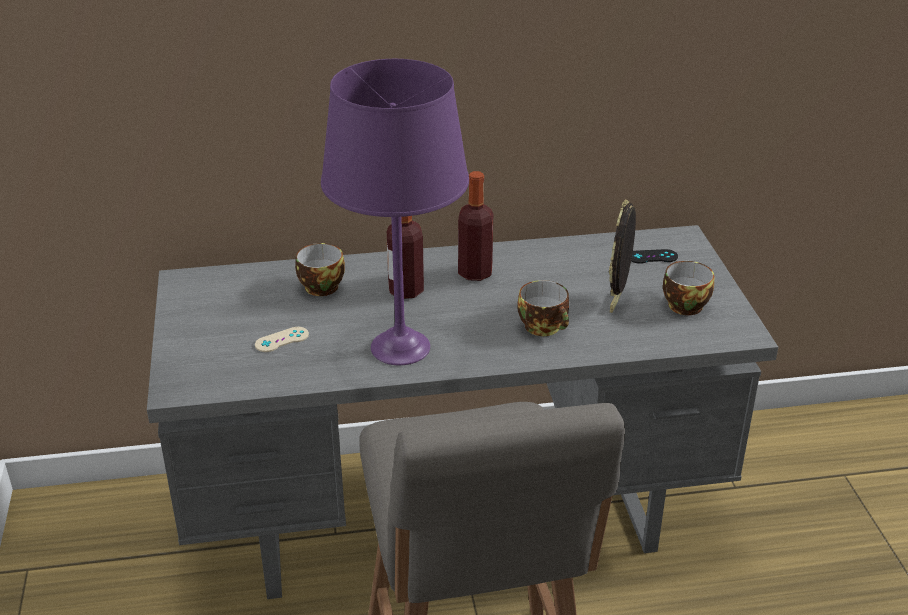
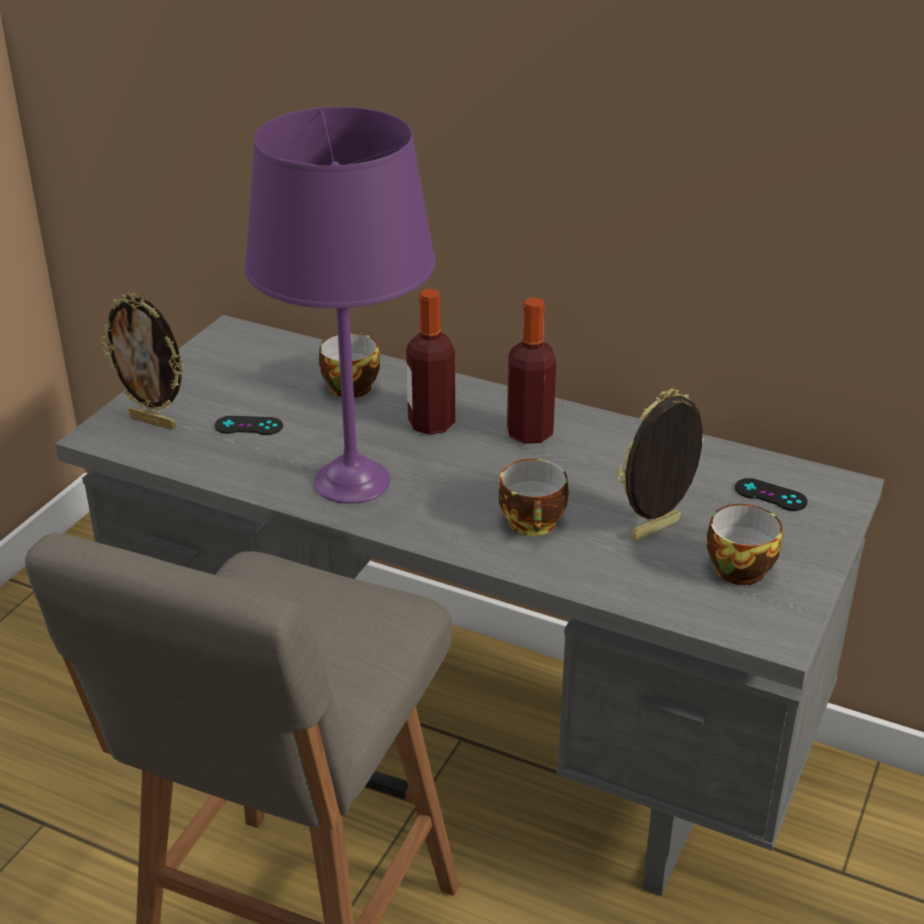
camera: 35 degrees right, 0 degrees up
beige game controller [255,327,309,352] -> black game controller [214,416,283,435]
none -> picture frame [100,293,184,430]

